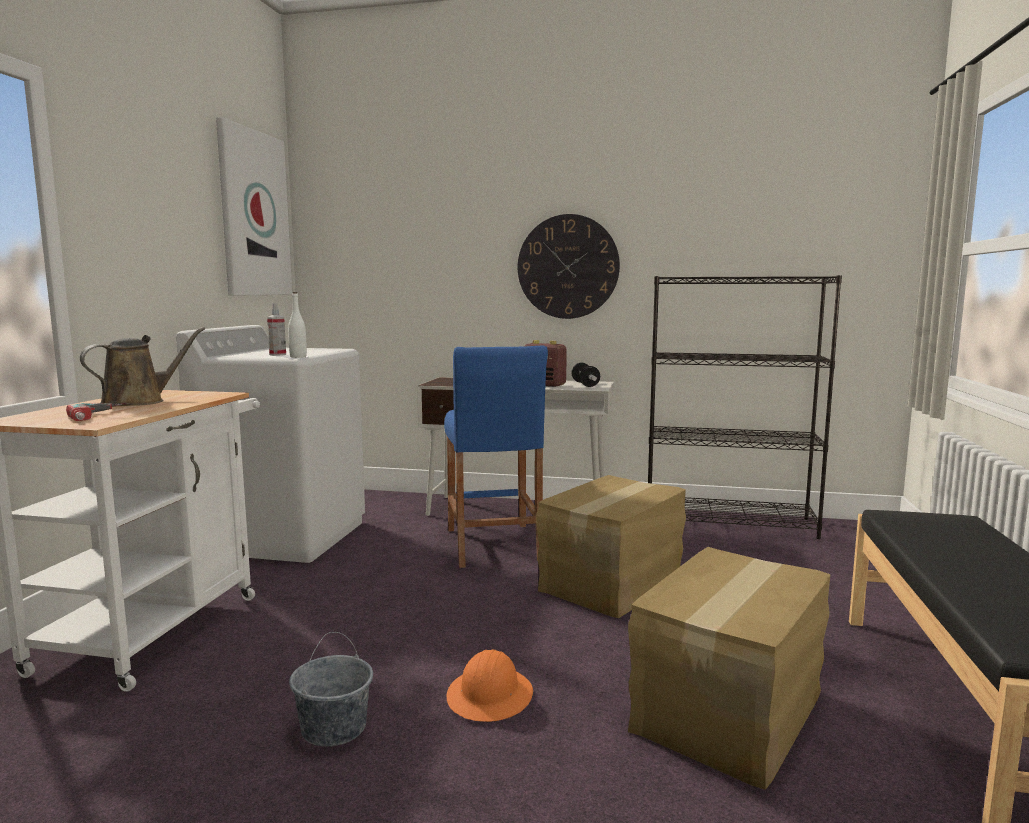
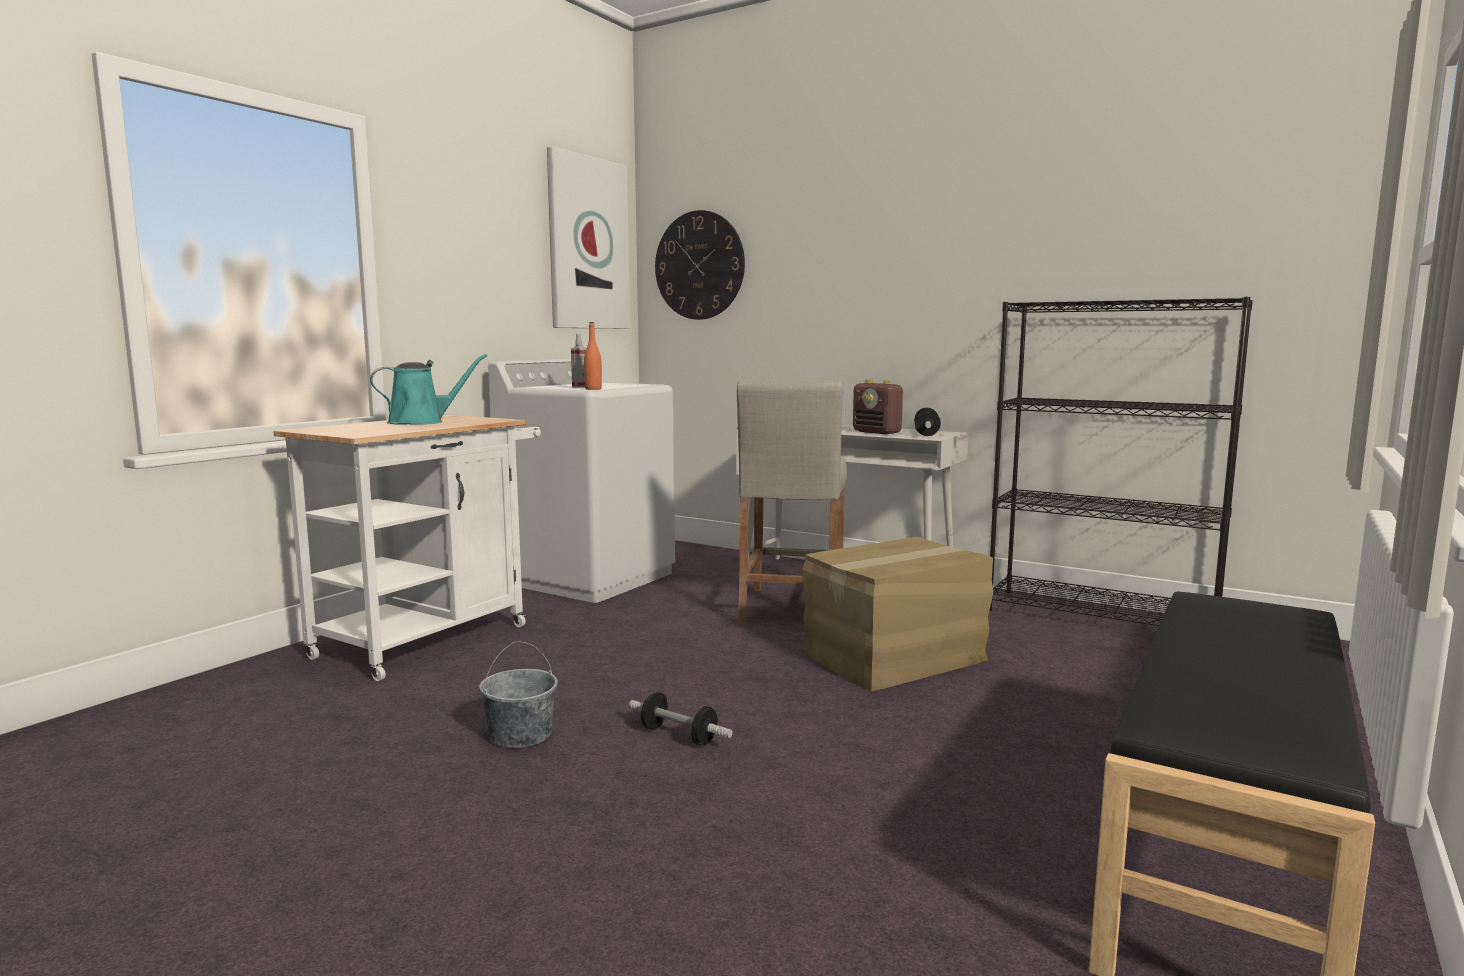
camera: 20 degrees right, 0 degrees up
power drill [66,403,127,421] -> none
brown watering can [80,327,205,406] -> turquoise watering can [370,354,487,425]
white bottle [288,292,307,358] -> orange bottle [584,322,602,390]
blue stool [444,346,548,568] -> beige stool [737,380,847,625]
orange hard hat [447,649,533,722] -> dumbbell [629,692,733,746]
wall clock [518,214,620,319] -> wall clock moved to [655,210,745,320]
cardboard box [628,547,830,790] -> none

